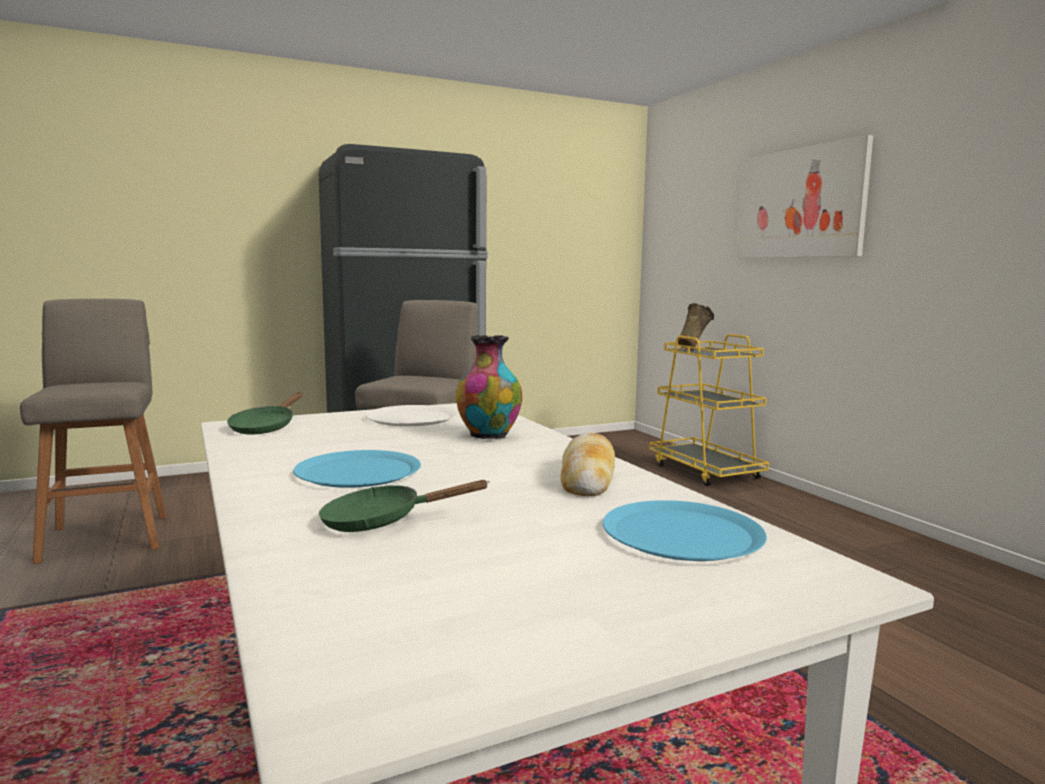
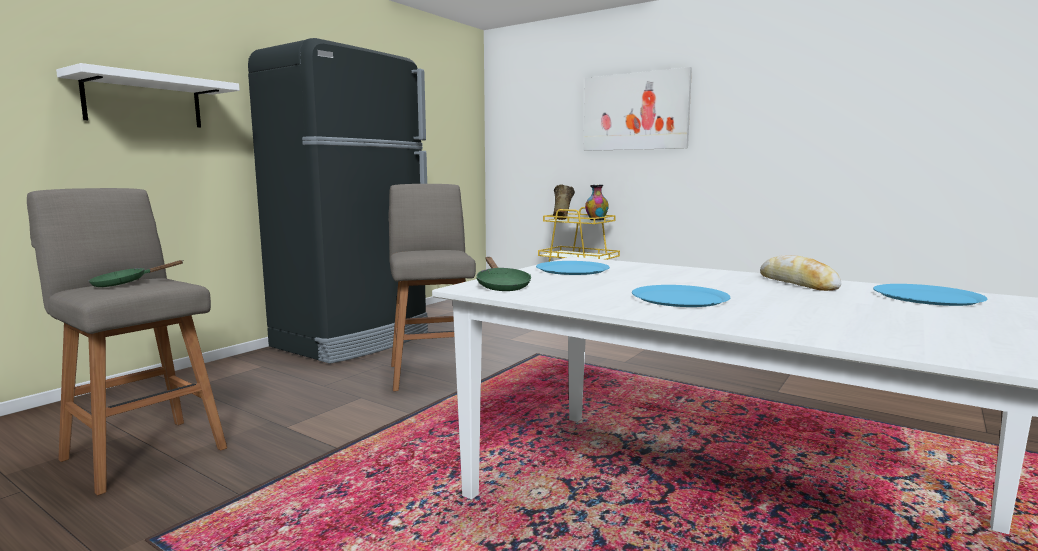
camera: 30 degrees left, 0 degrees up
green frying pan [319,480,490,532] -> green frying pan moved to [89,260,184,287]
white plate [365,405,457,426] -> blue plate [536,261,610,275]
vase [456,335,522,439] -> vase moved to [585,185,609,220]
none -> white shelf [56,63,240,128]

